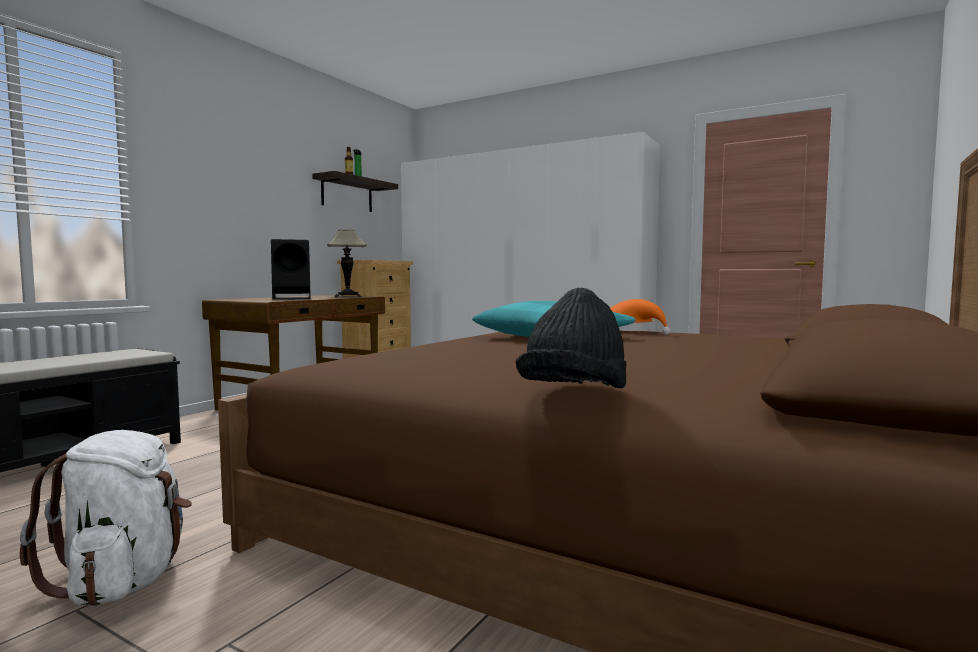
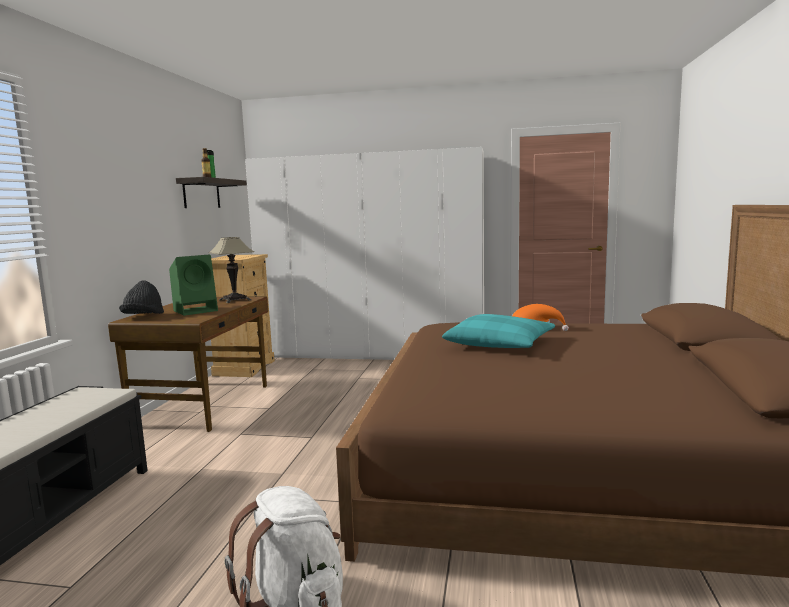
camera: 20 degrees left, 5 degrees up
black speaker [271,239,311,300] -> green speaker [169,255,218,316]
black hat [516,287,626,388] -> black hat moved to [119,280,164,314]

